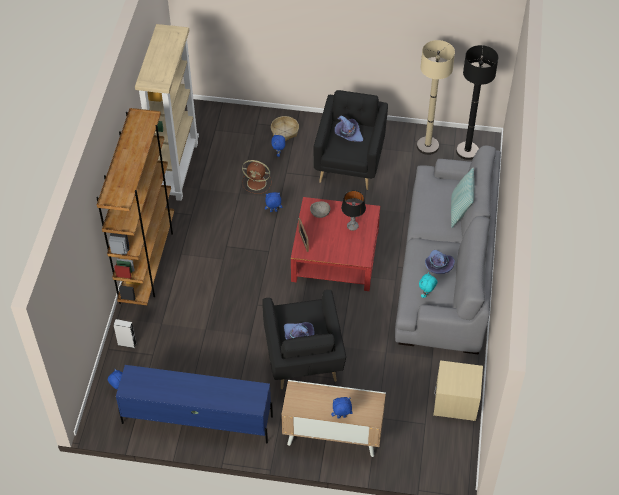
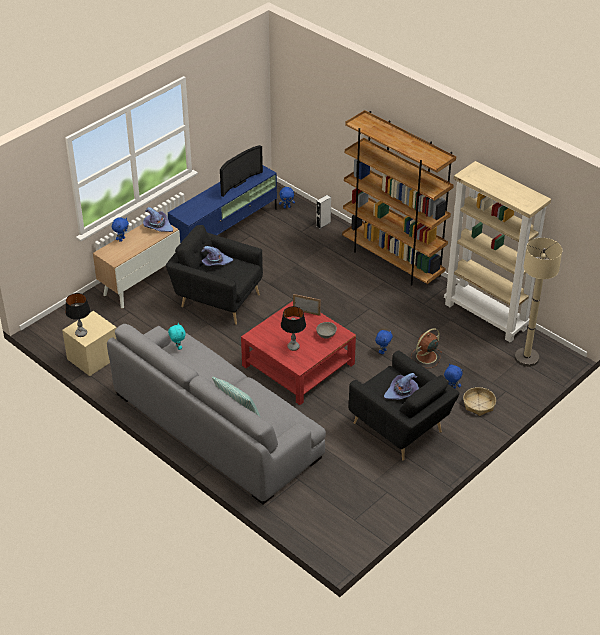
camera: 125 degrees right, 10 degrees down
beige floor lamp [417,40,455,155] -> beige floor lamp moved to [514,238,562,367]
purple hat [425,250,455,274] -> purple hat moved to [143,207,173,232]
black floor lamp [456,45,498,160] -> none
none -> table lamp [65,293,91,337]
none -> television [220,145,263,197]

